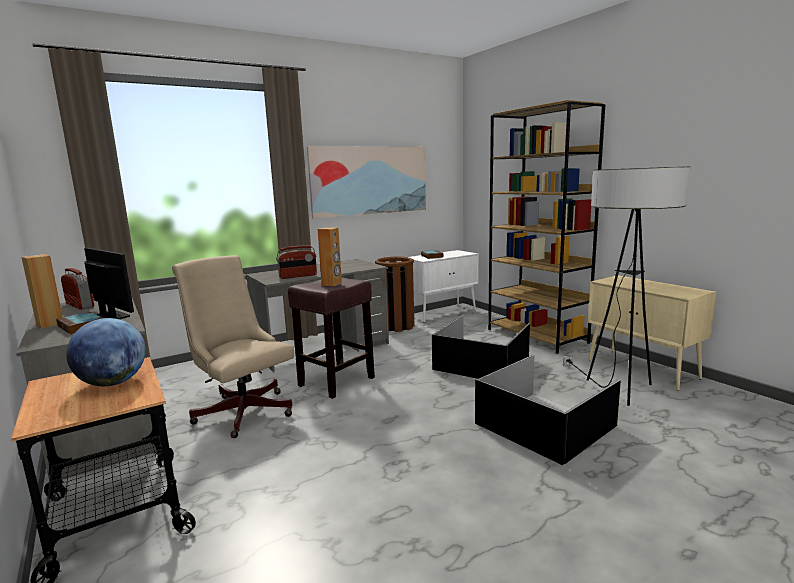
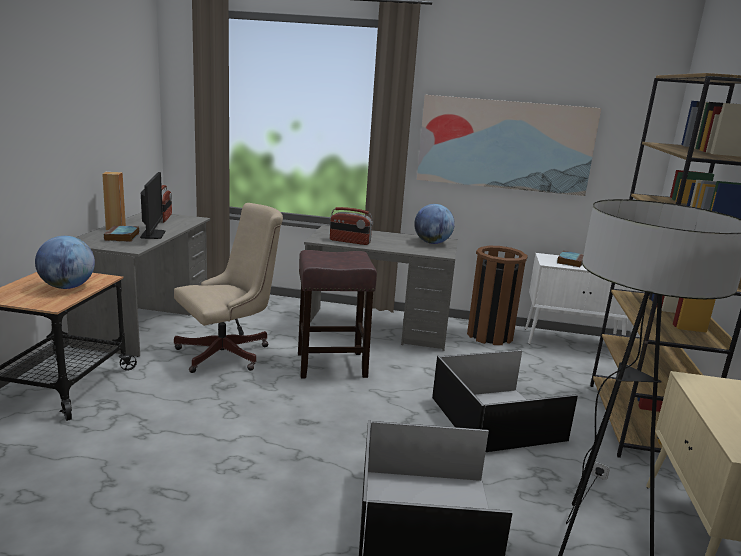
camera: 40 degrees right, 5 degrees up
beige office chair [172,255,294,438] -> beige office chair turned 60 degrees clockwise [174,203,283,373]
brown speaker [318,228,342,286] -> none
none -> globe [414,204,455,244]

